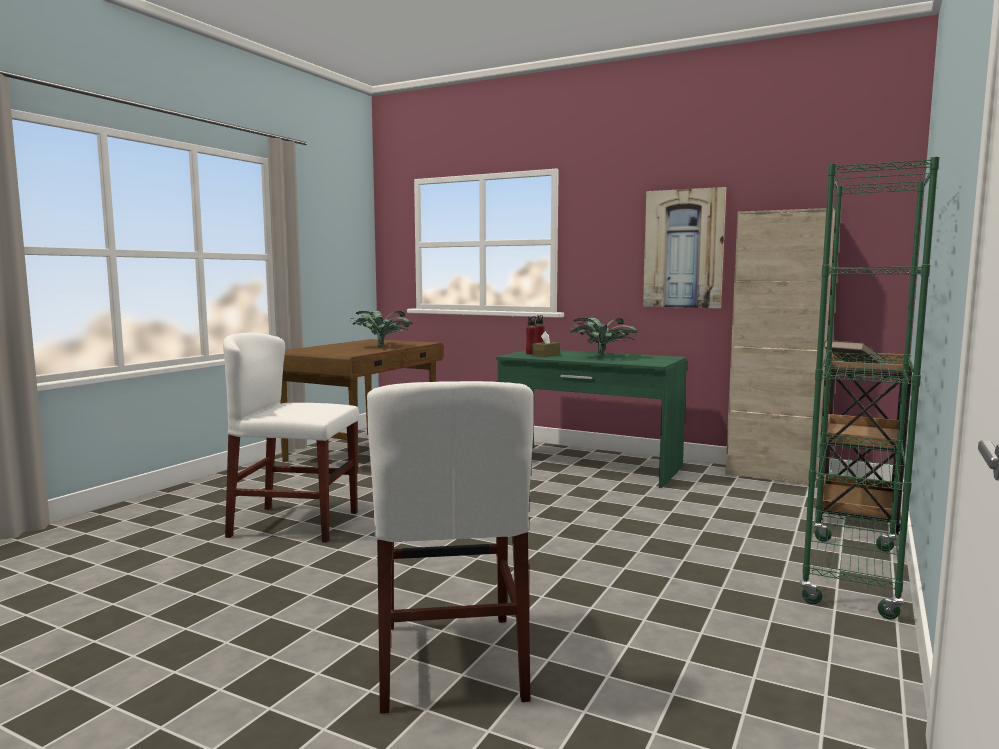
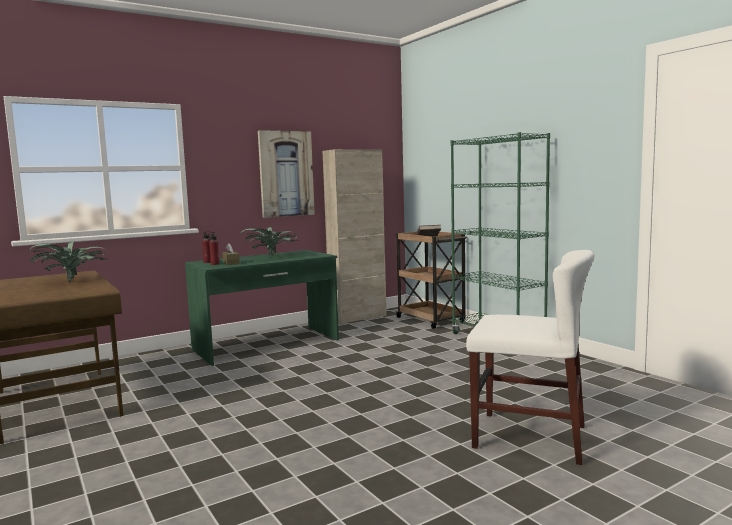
camera: 60 degrees left, 0 degrees up
white chair [223,333,359,543] -> none

